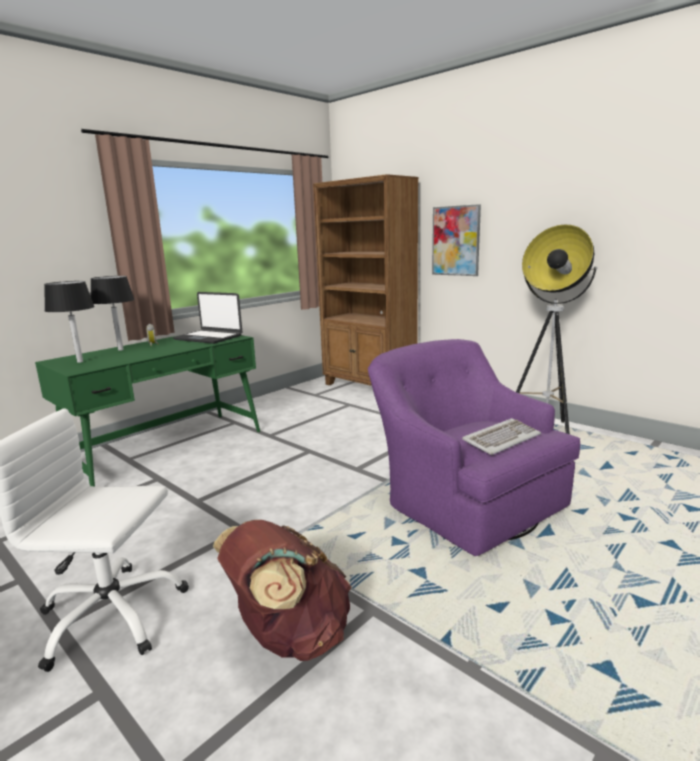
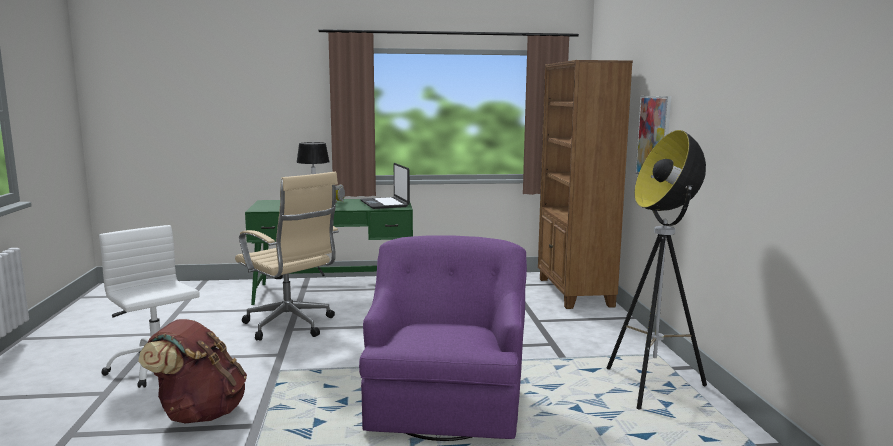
camera: 40 degrees right, 5 degrees down
black table lamp [44,281,95,363] -> none
keyboard [462,418,541,455] -> none
none -> beige office chair [235,172,339,341]

